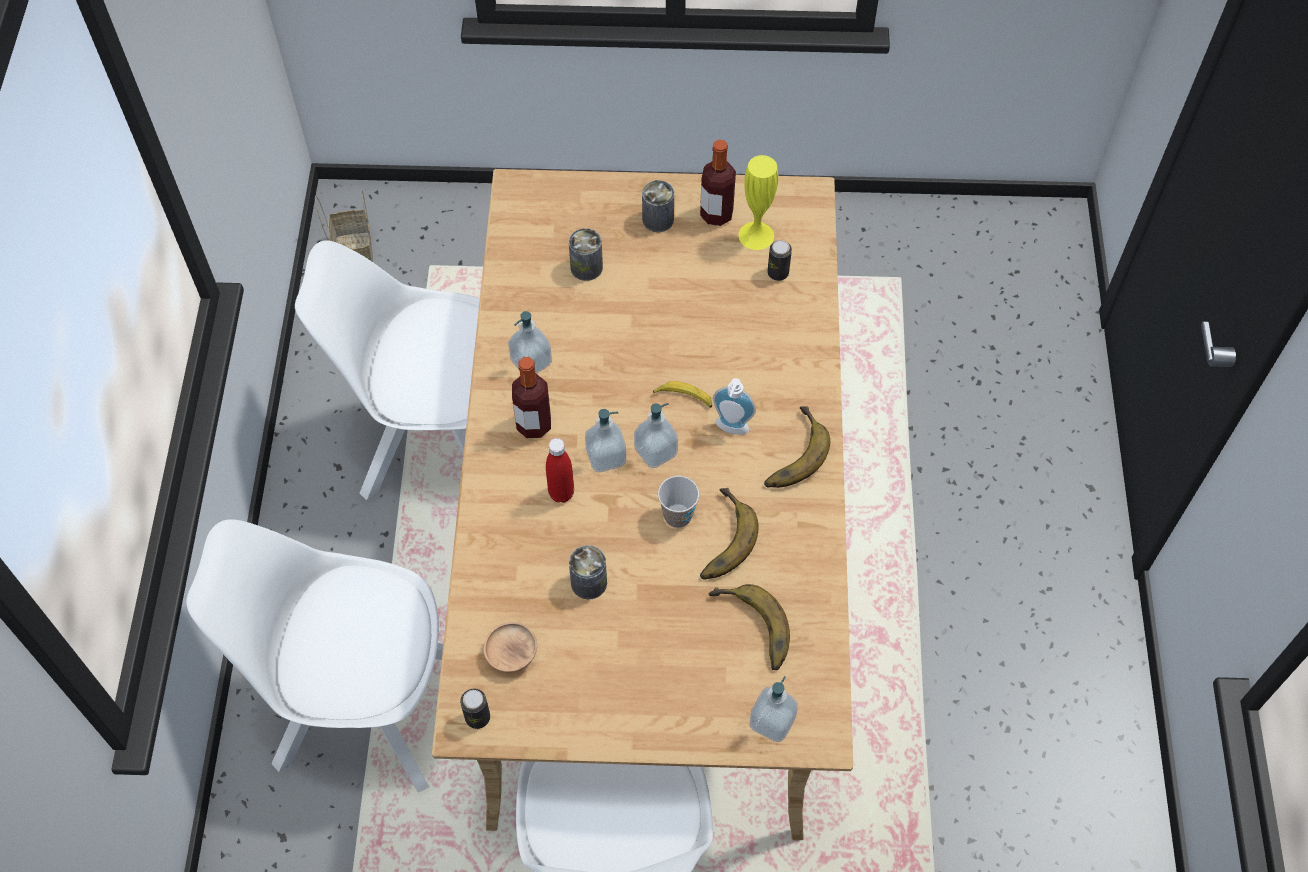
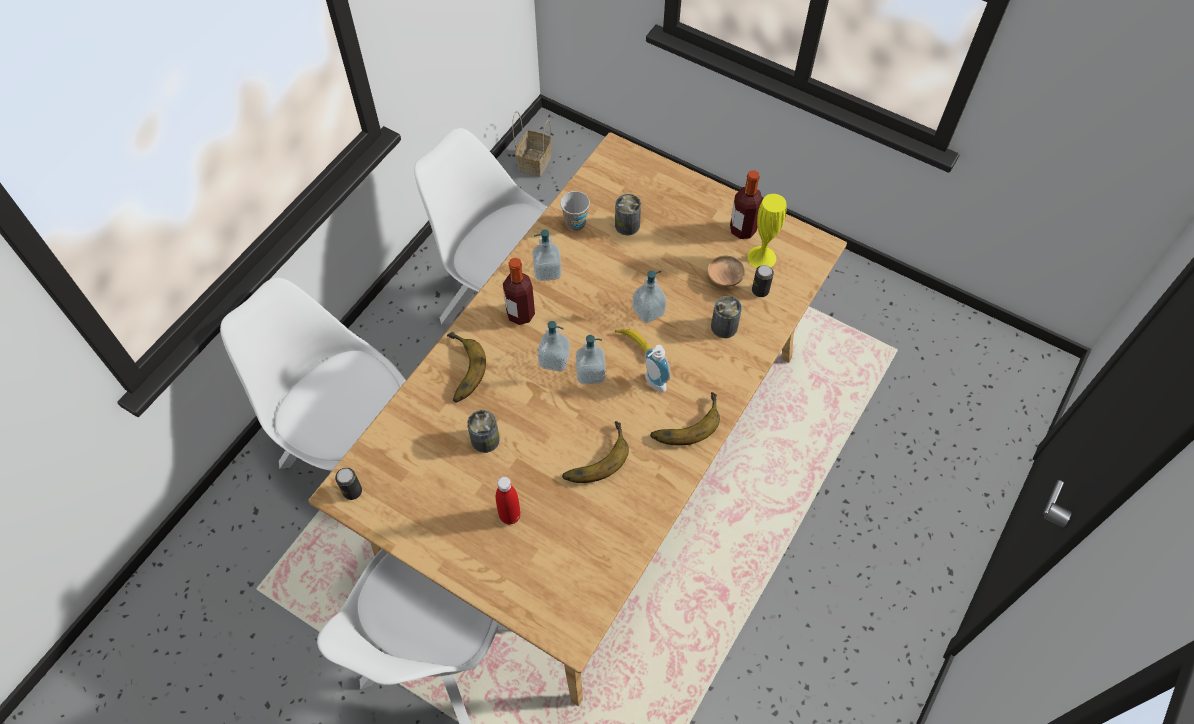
camera: 30 degrees right, 0 degrees up
brown bowl [484,622,537,672] -> brown bowl moved to [707,256,746,287]
red bottle [546,438,574,503] -> red bottle moved to [496,477,521,525]
can [642,180,674,232] -> can moved to [711,296,742,338]
cup [658,476,699,528] -> cup moved to [560,191,590,231]
banana [709,584,790,670] -> banana moved to [447,332,486,403]
soap dispenser [750,676,798,742] -> soap dispenser moved to [632,271,667,323]

